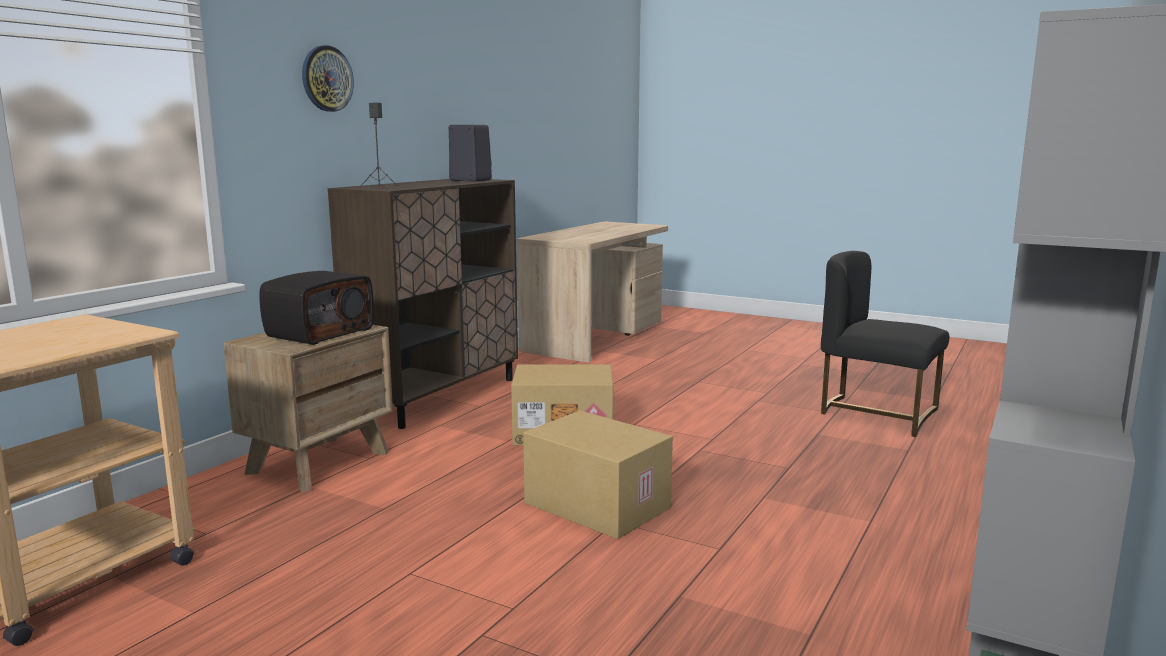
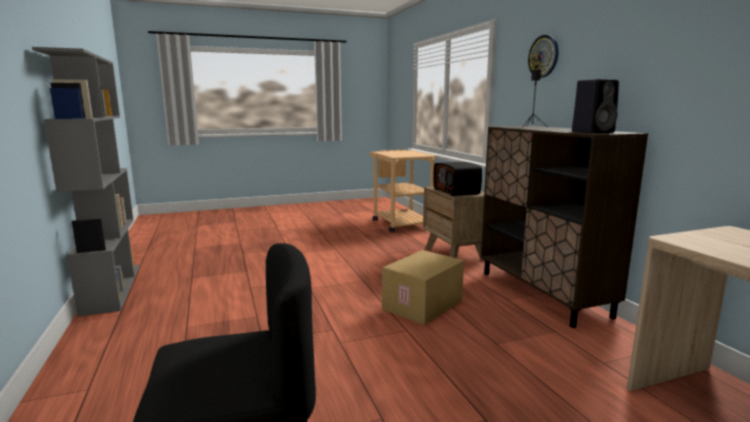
camera: 130 degrees right, 0 degrees up
cardboard box [523,410,673,539] -> none

